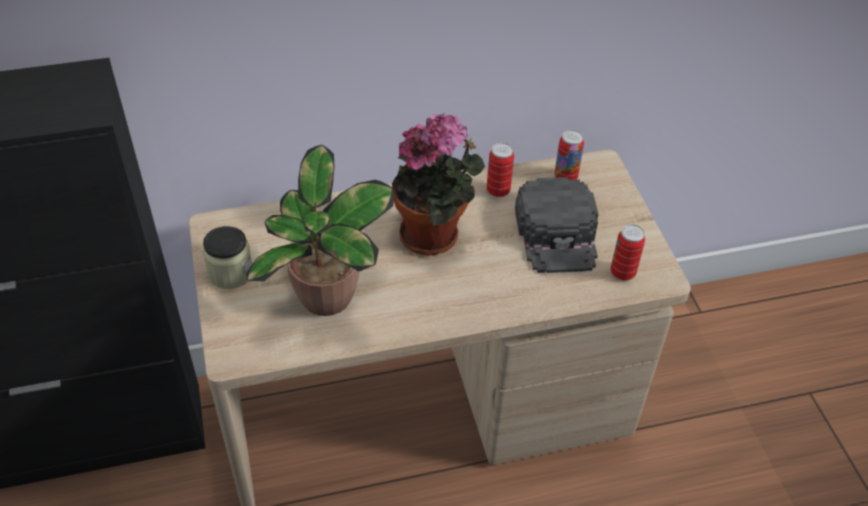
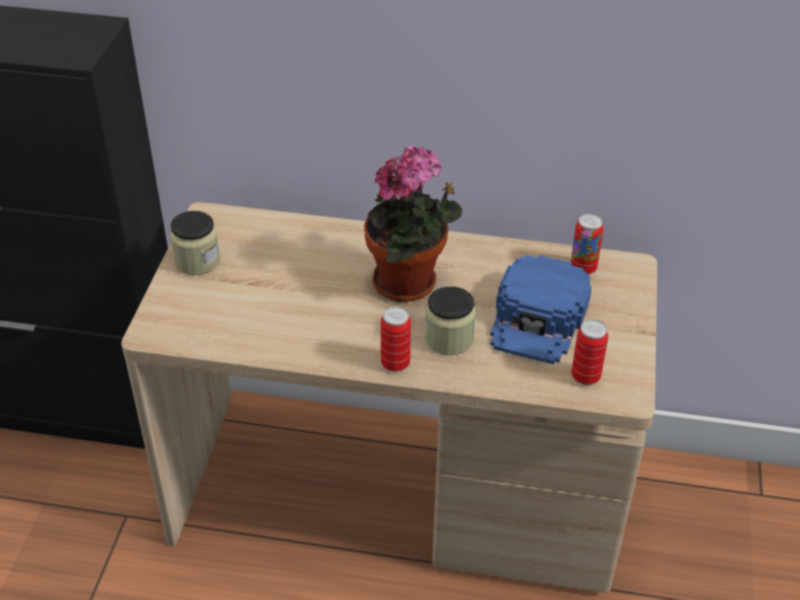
camera: 25 degrees right, 5 degrees down
potted plant [246,145,394,316] -> none
can [487,143,514,197] -> can moved to [381,306,411,372]
black cap [515,177,598,273] -> blue cap [490,255,592,364]
none -> jar [425,286,476,355]

